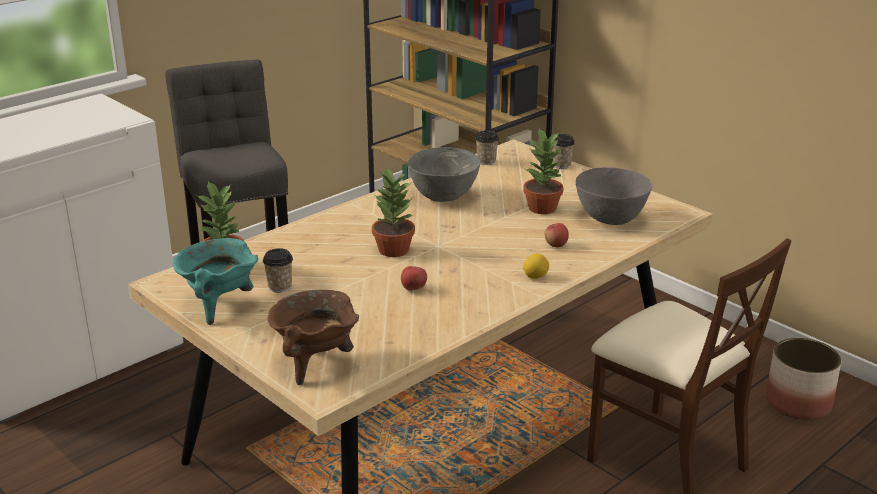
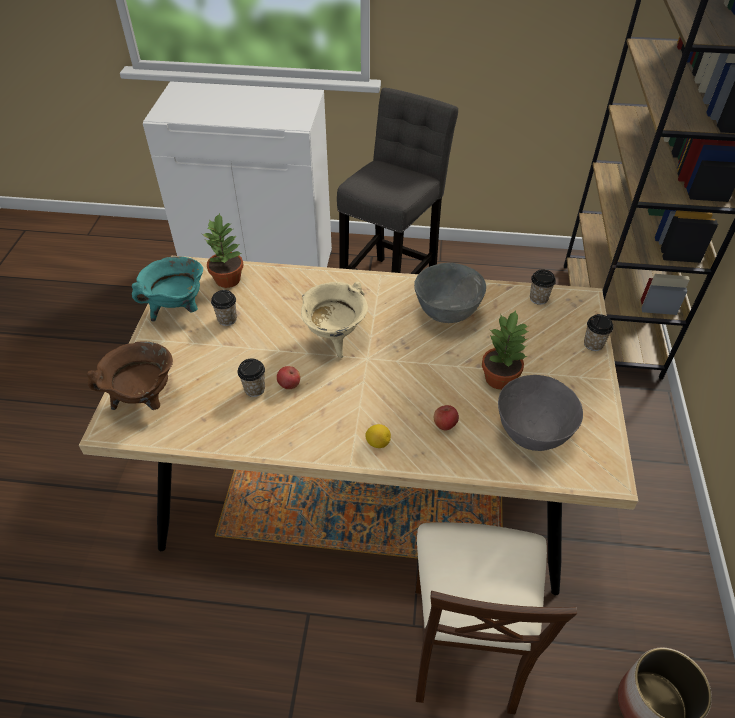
camera: 50 degrees right, 20 degrees up
potted plant [372,168,415,257] -> beige cooking pot [301,282,368,358]
none -> cup [238,358,265,397]

